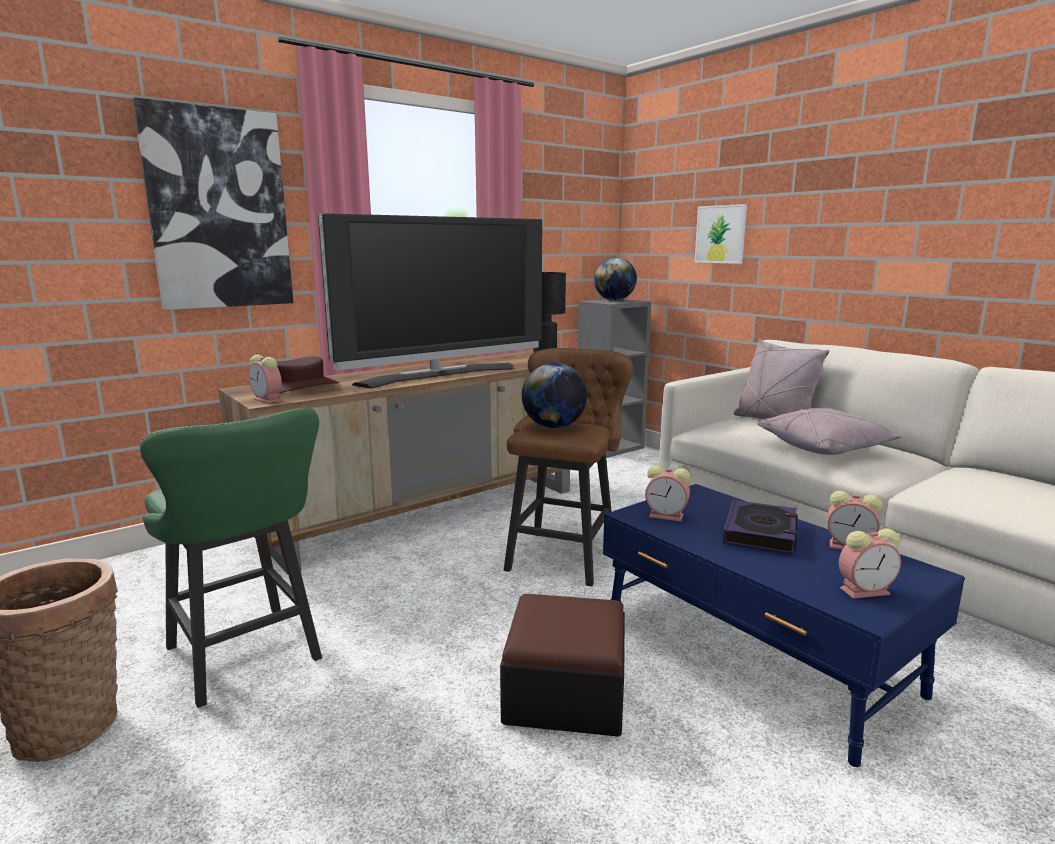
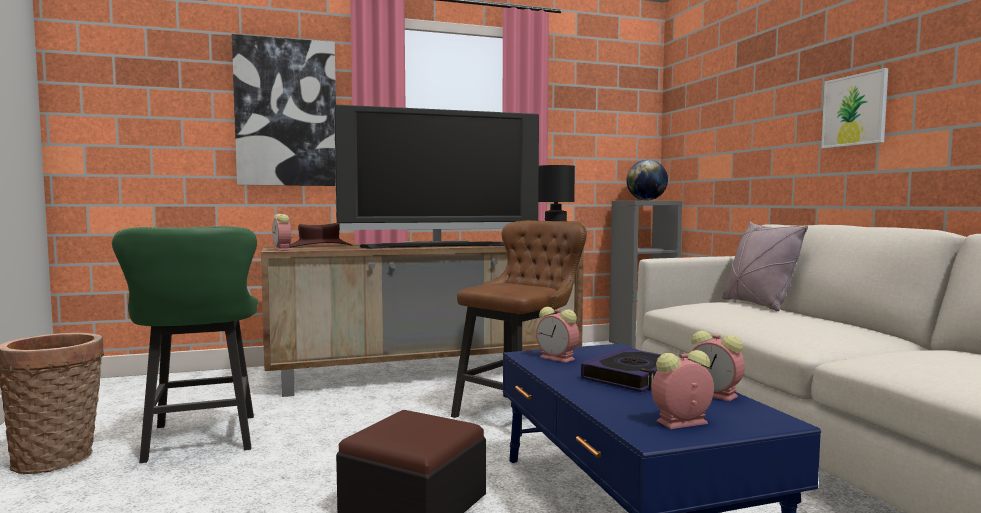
camera: 20 degrees right, 10 degrees down
globe [522,363,587,428] -> none
picture [694,204,747,264] -> picture moved to [821,68,888,148]
purple pillow [757,408,902,455] -> none
alarm clock [839,529,901,598] -> alarm clock turned 150 degrees clockwise [652,350,714,429]

